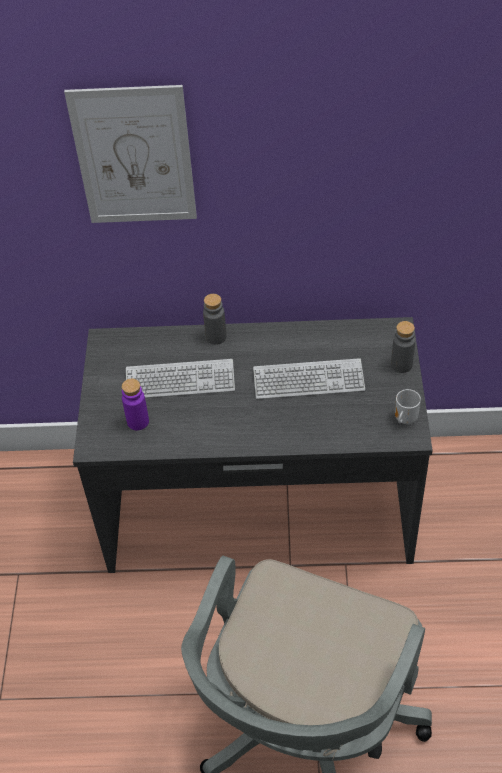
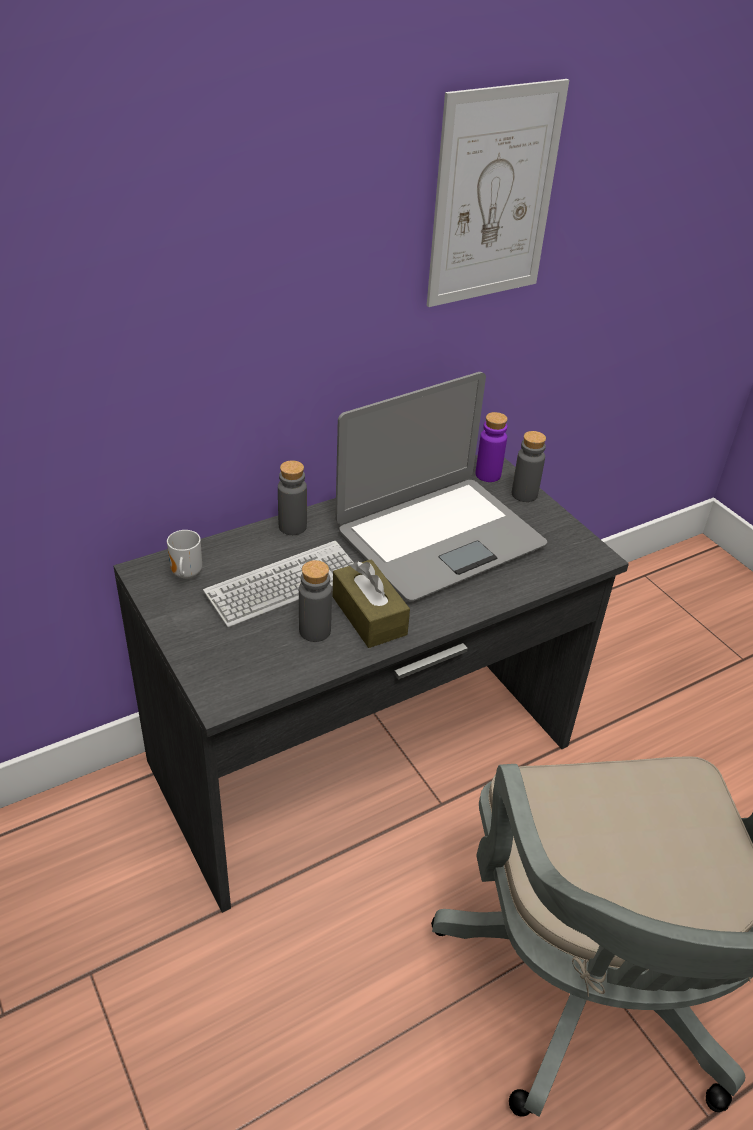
camera: 35 degrees left, 10 degrees down
picture [64,85,197,223] -> picture moved to [427,79,569,307]
purple bottle [122,379,149,430] -> purple bottle moved to [475,412,508,482]
keyboard [253,358,365,399] -> laptop [335,372,547,602]
mug [395,389,421,424] -> mug moved to [167,530,202,579]
none -> grey bottle [299,560,332,642]
none -> brown tissue box [333,559,410,648]

